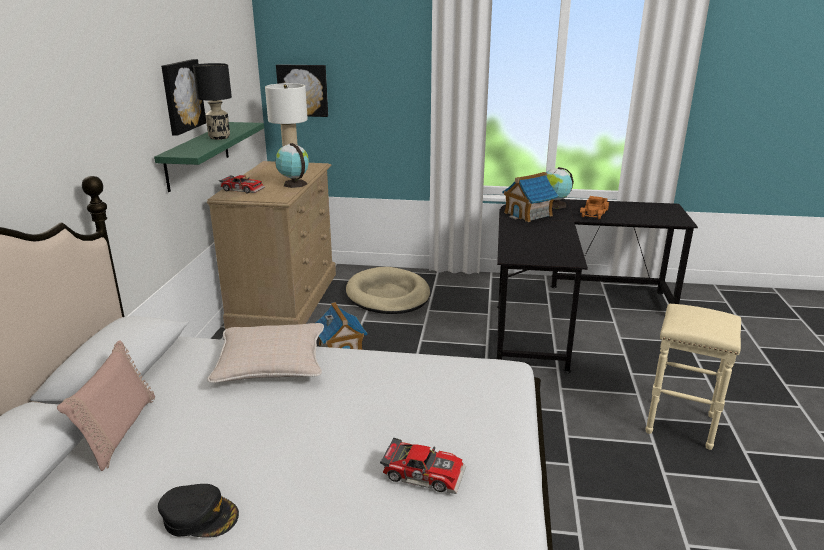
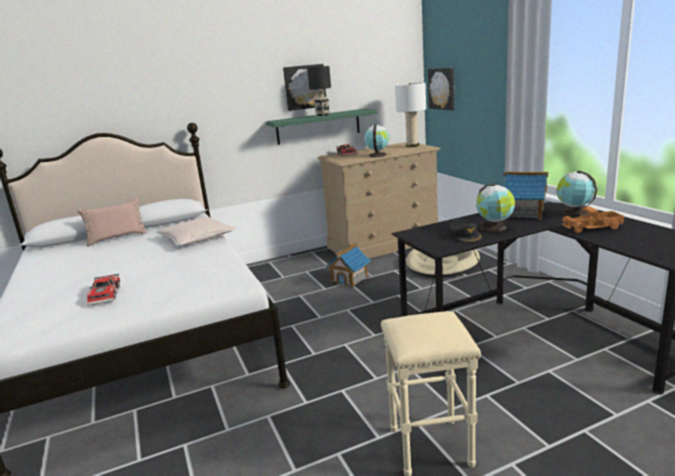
camera: 60 degrees right, 5 degrees down
black cap [158,484,239,538] -> black cap moved to [448,221,482,242]
none -> globe [476,184,515,232]

